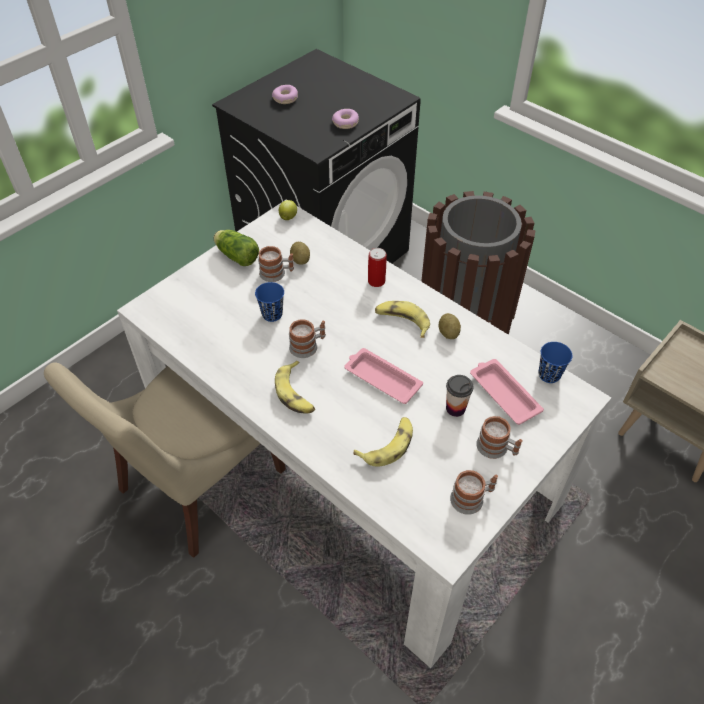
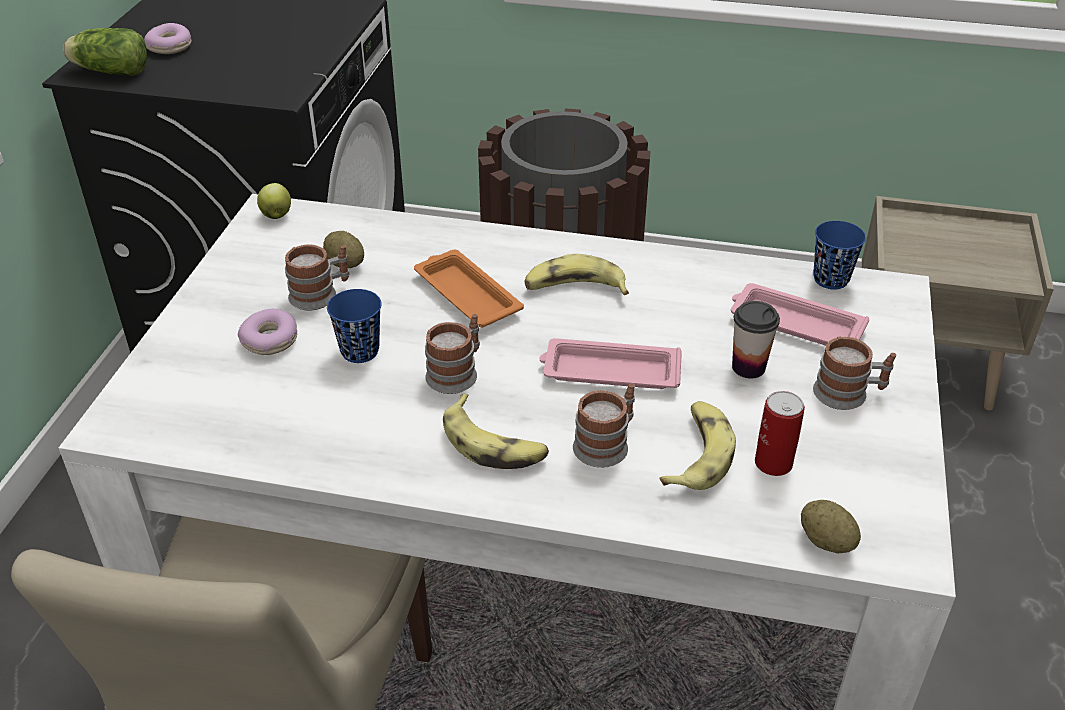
camera: 30 degrees left, 10 degrees down
lettuce [214,230,259,266] -> lettuce moved to [63,28,147,76]
donut [332,109,359,129] -> donut moved to [238,309,297,355]
can [368,248,387,287] -> can moved to [755,391,805,476]
potato [438,313,461,339] -> potato moved to [801,500,861,554]
mug [450,470,498,515] -> mug moved to [573,383,635,468]
none -> orange tray [414,250,524,327]

